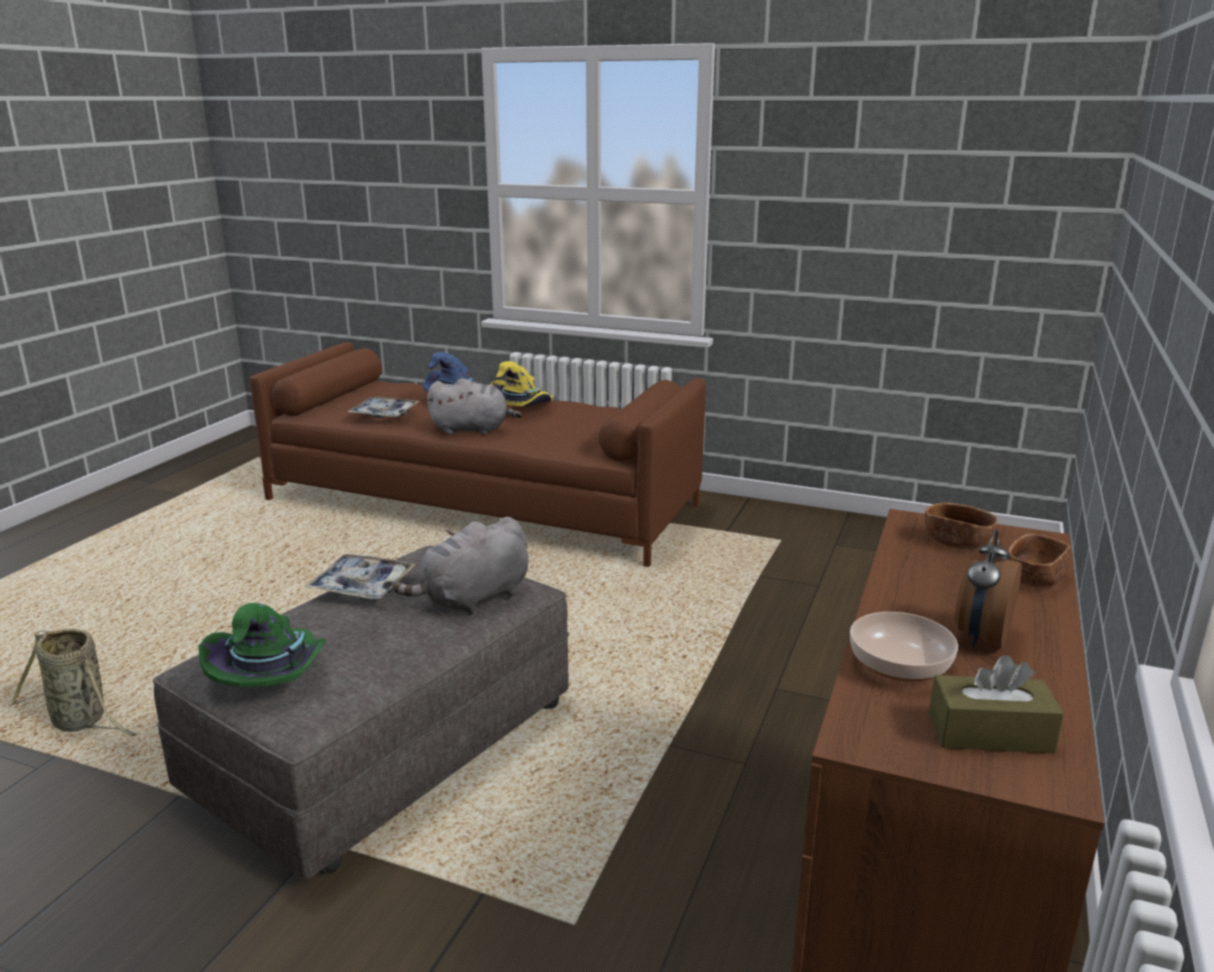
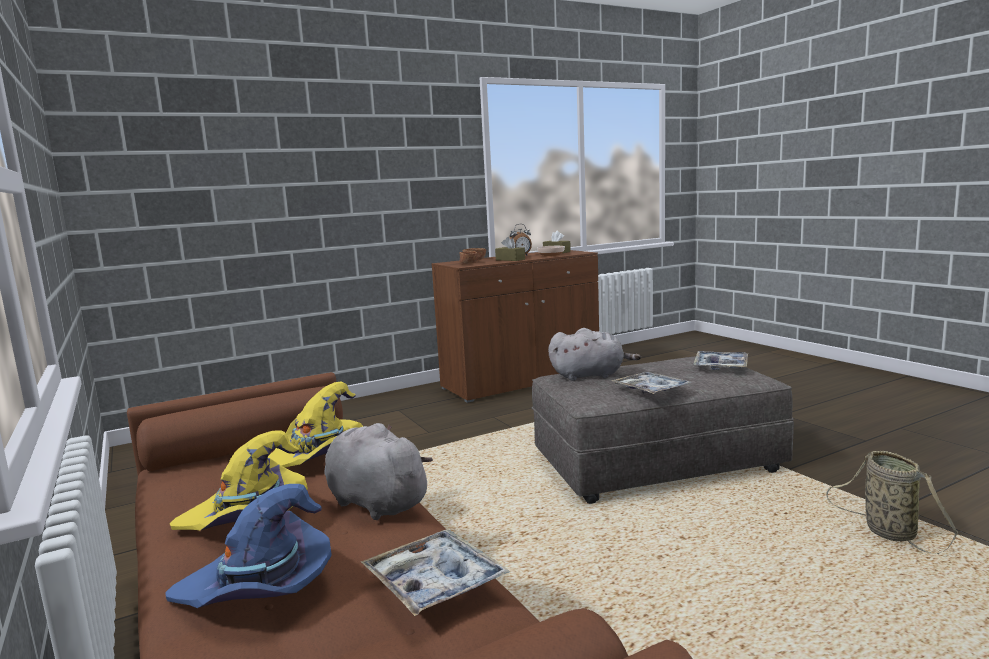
camera: 140 degrees left, 10 degrees down
green hat [198,603,326,687] -> tray [693,351,748,370]
none -> yellow hat [268,382,363,468]
none -> brown tissue box [495,237,525,261]

